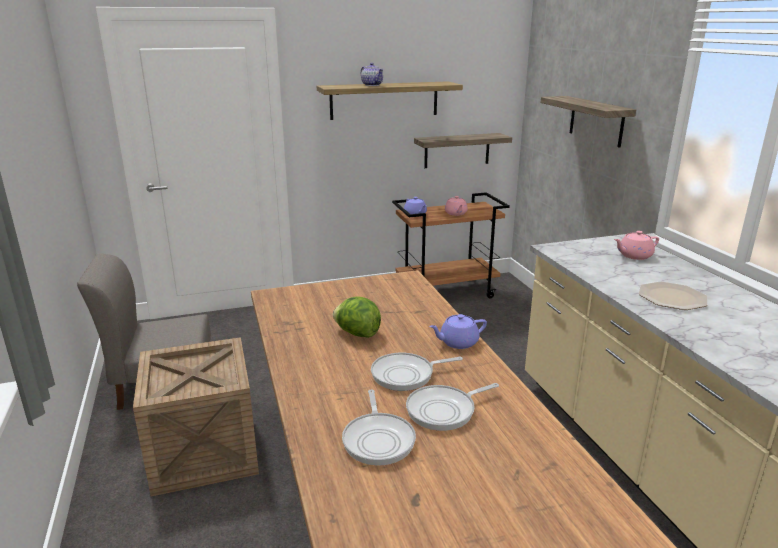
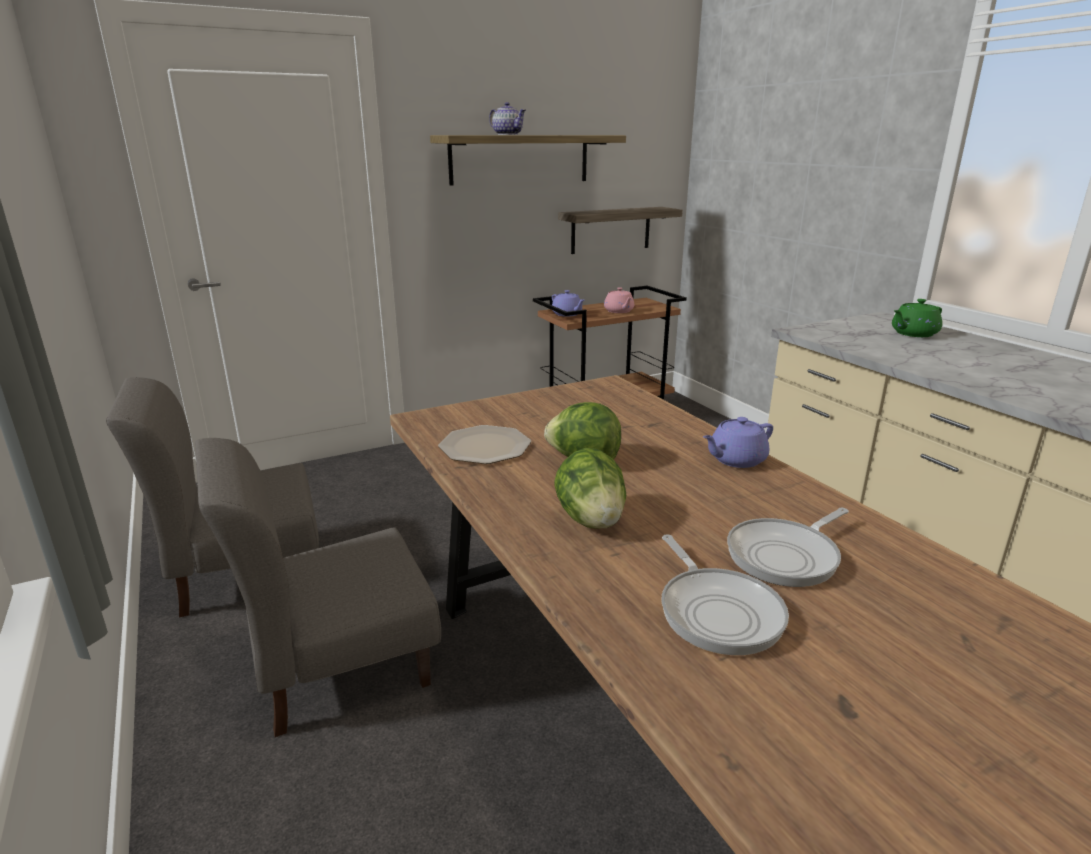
camera: 10 degrees left, 0 degrees up
crate [133,337,259,496] -> grey chair [195,438,441,737]
frying pan [371,353,463,391] -> none
shelf [541,96,636,148] -> none
pink teapot [614,231,659,260] -> green teapot [892,299,942,337]
plate [639,282,707,310] -> plate moved to [438,425,531,464]
none -> lettuce [554,448,626,529]

